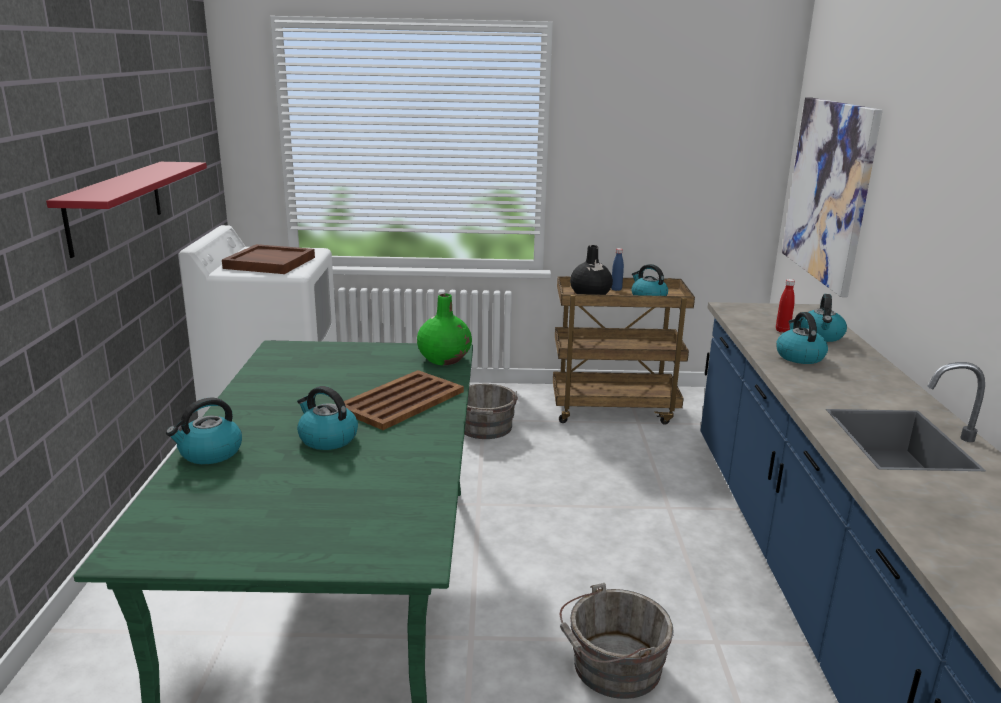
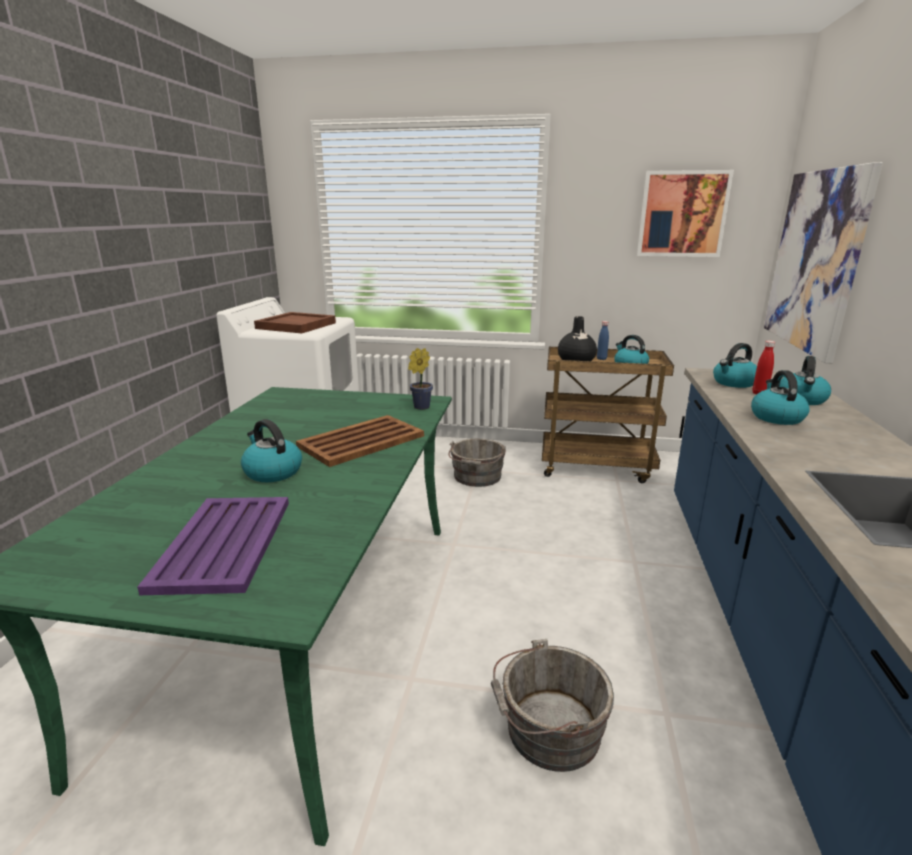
camera: 10 degrees right, 0 degrees up
red shelf [46,162,207,258] -> none
kettle [166,398,242,464] -> kettle moved to [713,343,757,388]
green vase [417,294,472,365] -> potted plant [408,348,433,410]
none -> purple tray [137,497,289,595]
none -> picture [637,170,734,257]

